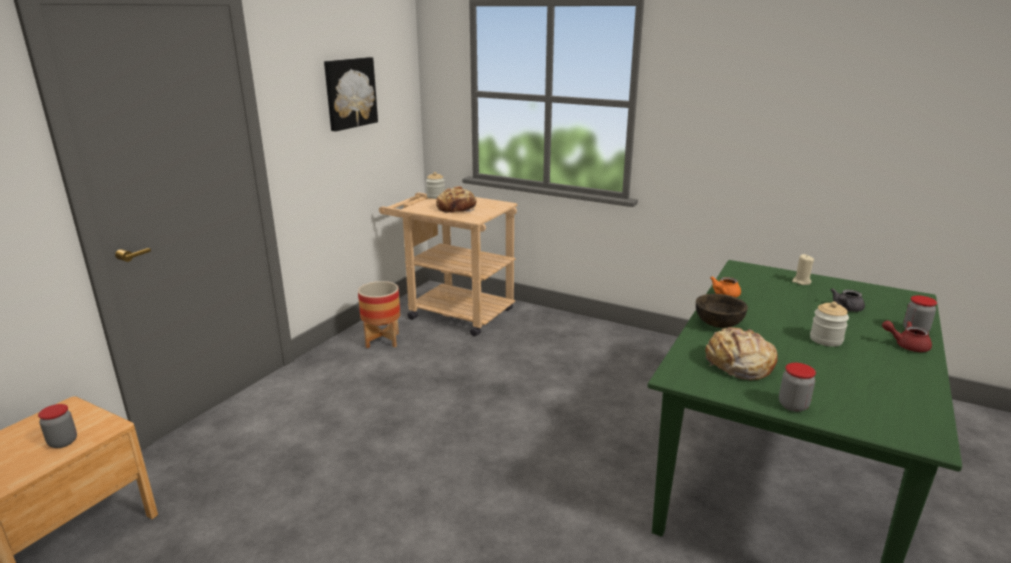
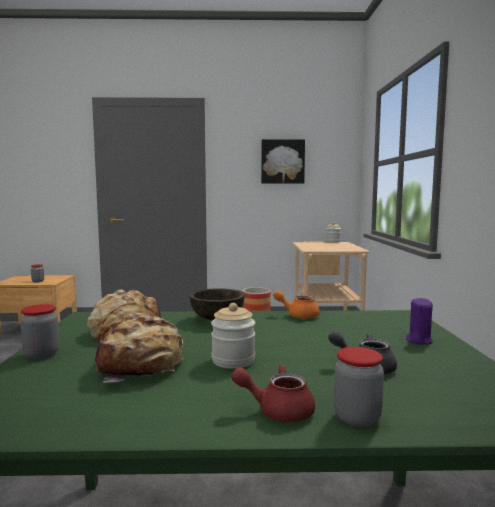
camera: 60 degrees right, 15 degrees down
bread [436,186,476,213] -> bread moved to [95,314,184,383]
beige candle [792,254,814,285] -> purple candle [406,298,433,345]
red teapot [882,321,932,352] -> red teapot turned 75 degrees counterclockwise [231,365,315,422]

